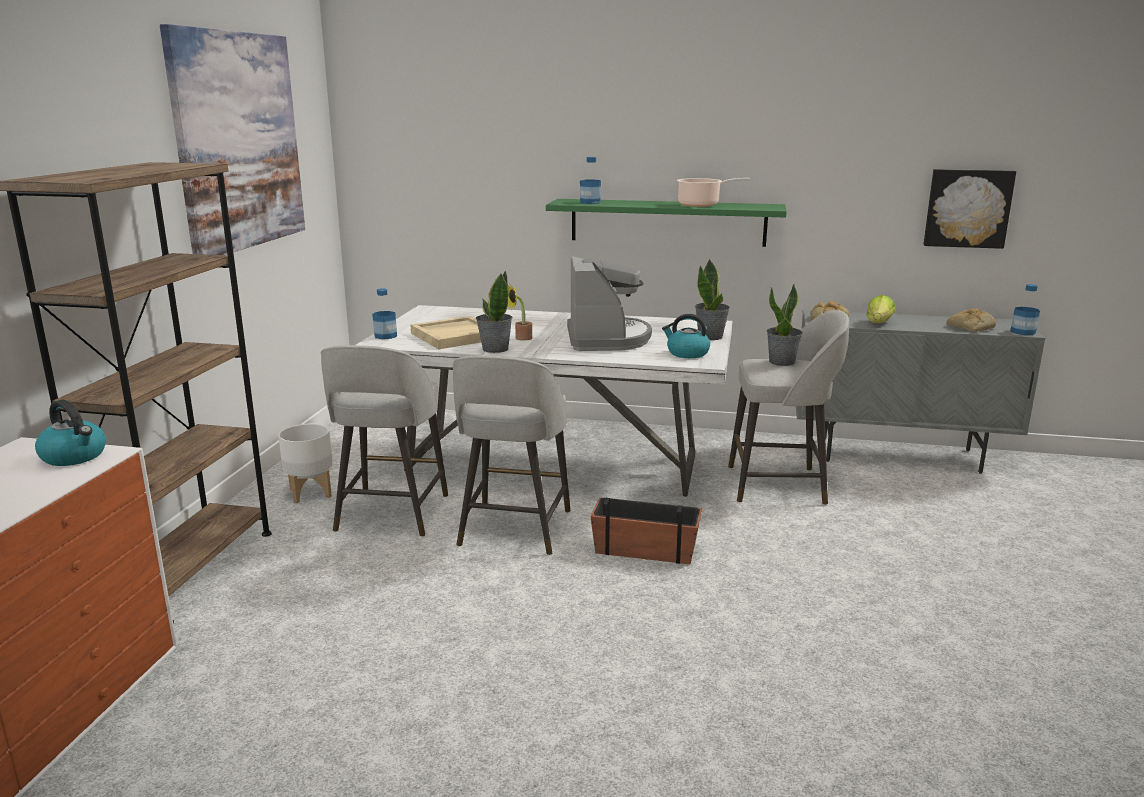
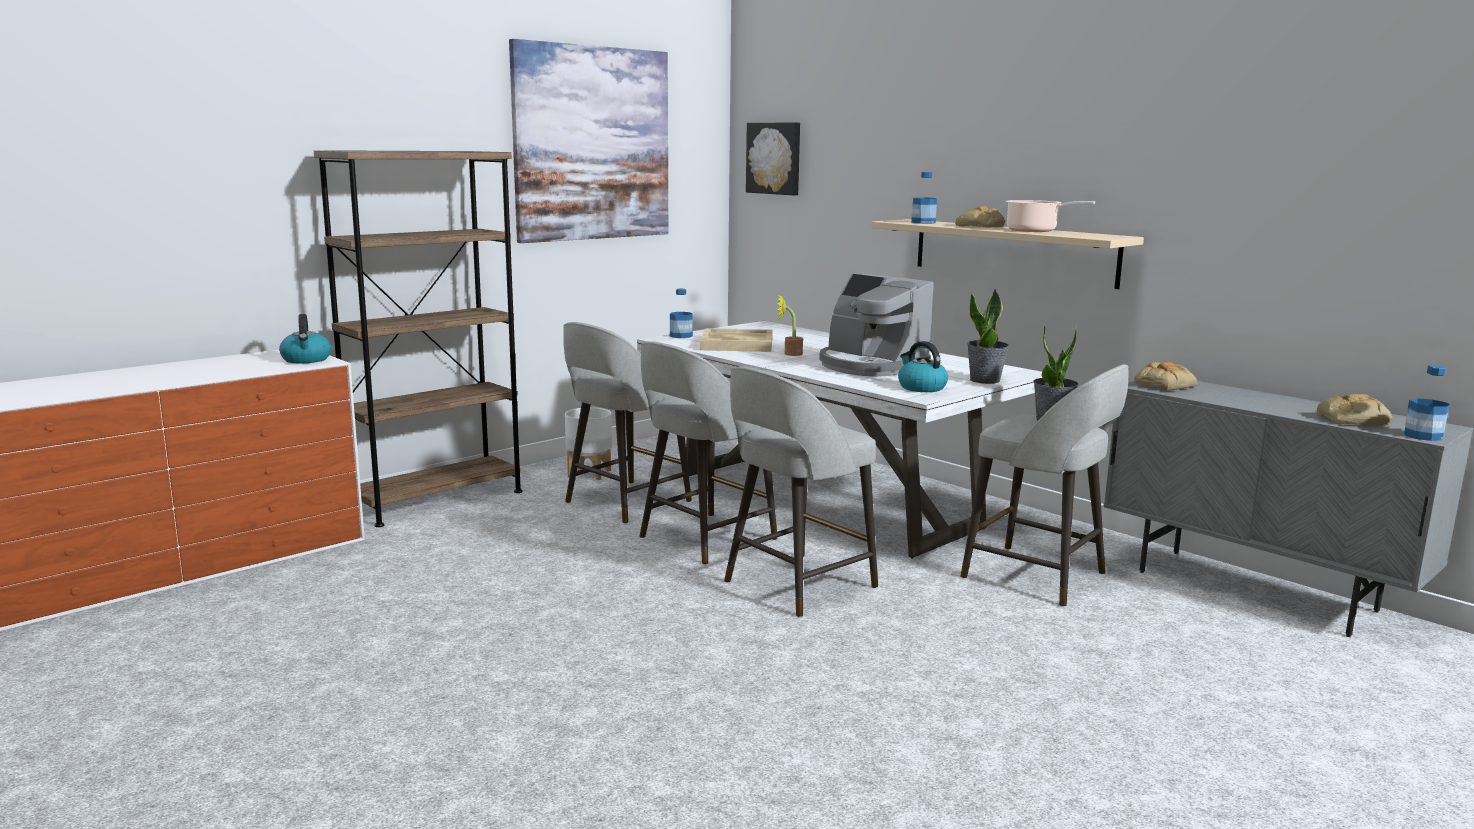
camera: 35 degrees right, 5 degrees down
potted plant [476,270,513,353] -> none
green shelf [546,199,787,247] -> beige shelf [871,219,1144,289]
coffee machine [567,256,652,351] -> coffee machine turned 105 degrees clockwise [819,274,933,377]
planter [590,497,702,564] -> grey stool [724,367,878,617]
lettuce [867,295,895,323] -> none
picture [924,169,1016,249] -> picture moved to [746,123,800,195]
none -> bread [955,206,1005,228]

